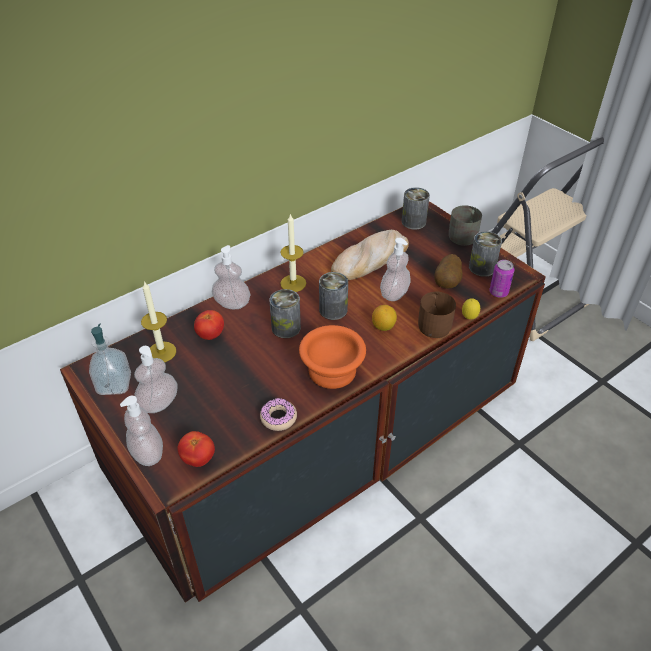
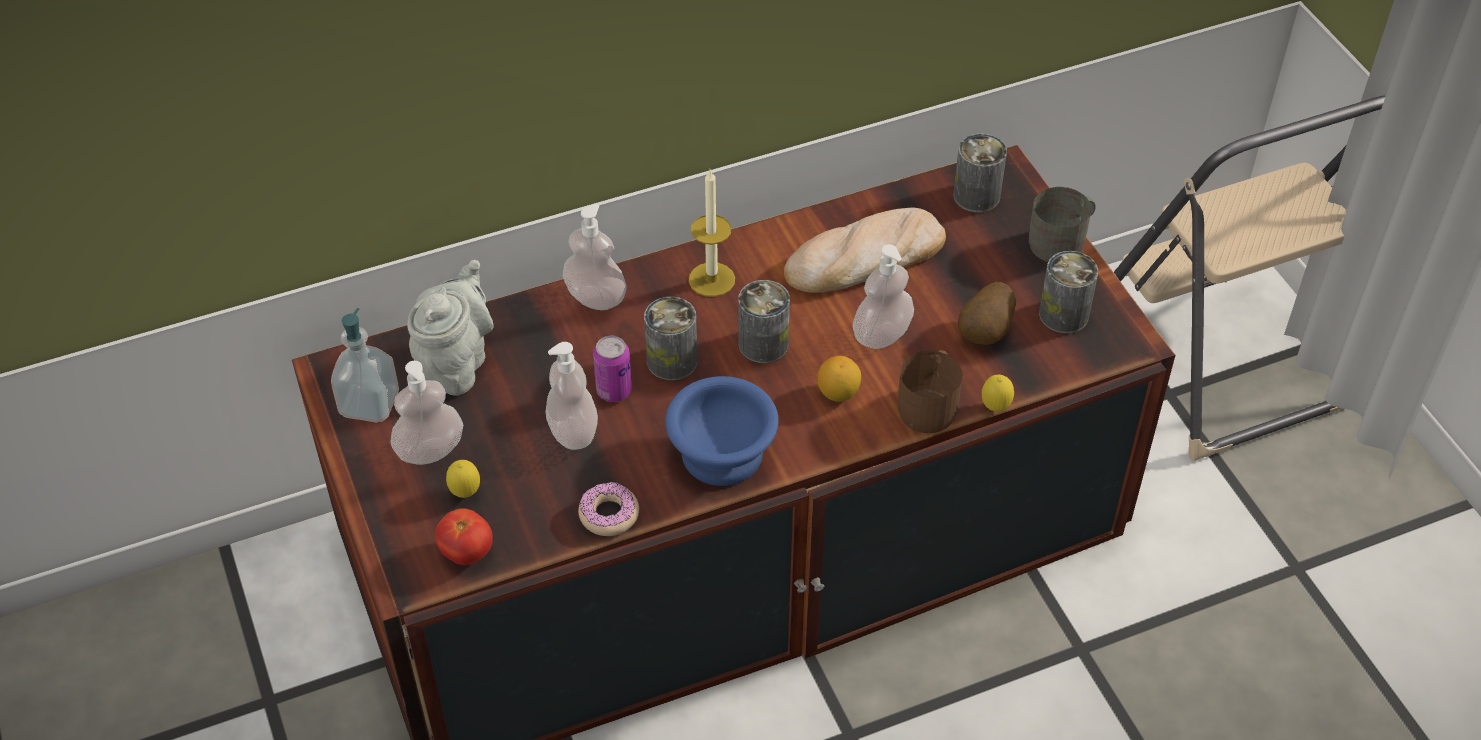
camera: 15 degrees right, 5 degrees up
soap dispenser [120,396,163,466] -> soap dispenser moved to [546,342,598,450]
candle [141,281,176,362] -> grey teapot [407,260,494,396]
tomato [194,310,224,340] -> none
orange bowl [299,325,366,389] -> blue bowl [665,376,779,486]
can [489,260,514,298] -> can moved to [593,336,632,402]
none -> lemon [446,460,480,498]

